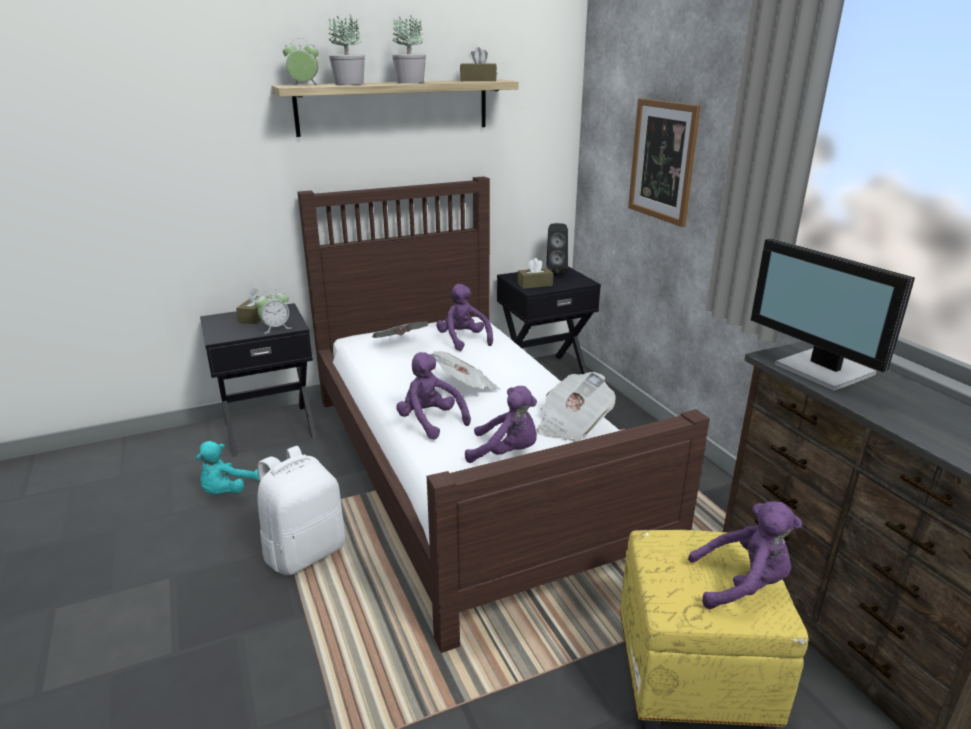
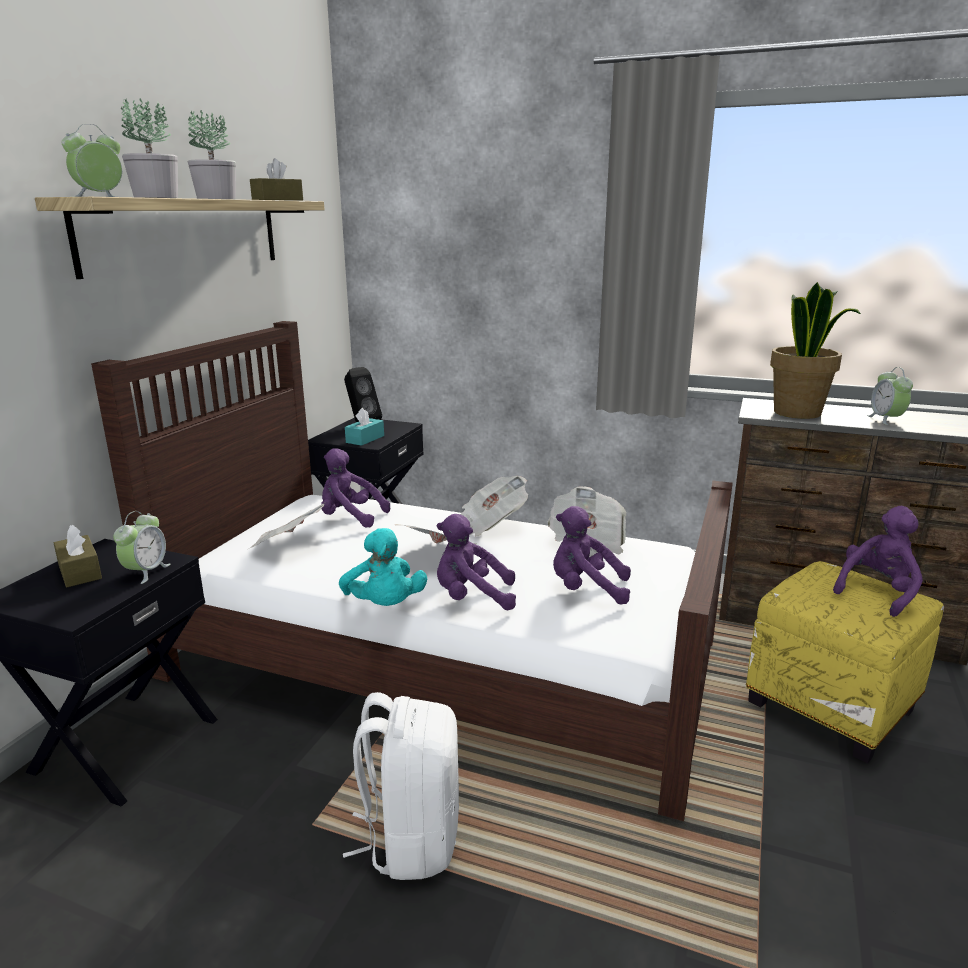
camera: 45 degrees left, 5 degrees down
turquoise plush toy [196,441,260,494] -> turquoise plush toy moved to [339,528,427,606]
purple plush toy [465,386,537,463] -> purple plush toy turned 135 degrees counterclockwise [553,506,631,605]
brown tissue box [518,258,553,289] -> turquoise tissue box [345,408,384,446]
picture [628,98,701,227] -> none
monitor [751,238,915,391] -> potted plant [770,282,861,419]
none -> newspaper [460,476,528,536]
none -> alarm clock [867,367,913,425]

